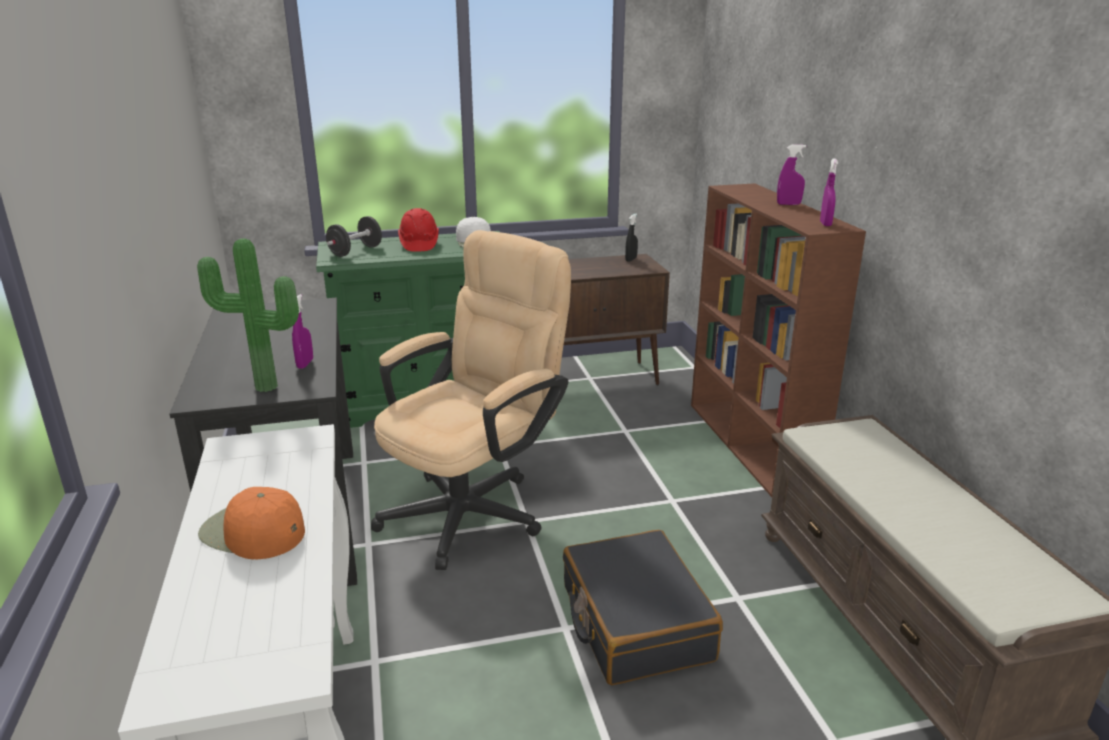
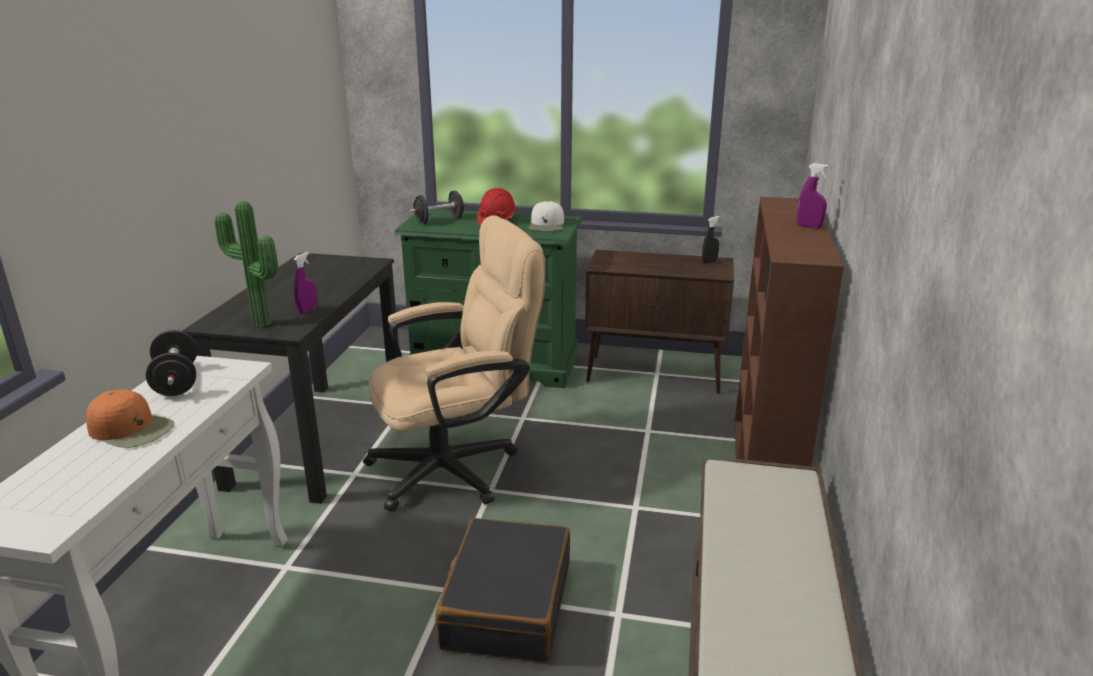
camera: 25 degrees right, 0 degrees up
orange cap [198,487,305,560] -> orange cap turned 150 degrees clockwise [86,389,174,448]
purple spray bottle [820,158,838,226] -> none
none -> black dumbbell [146,330,197,396]

